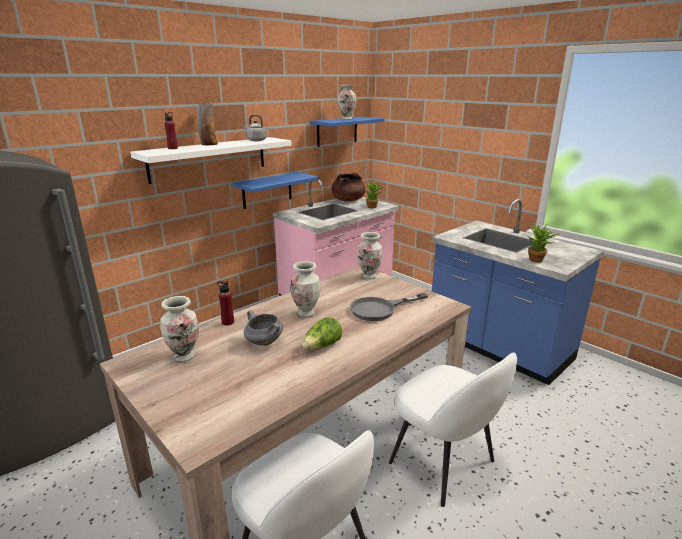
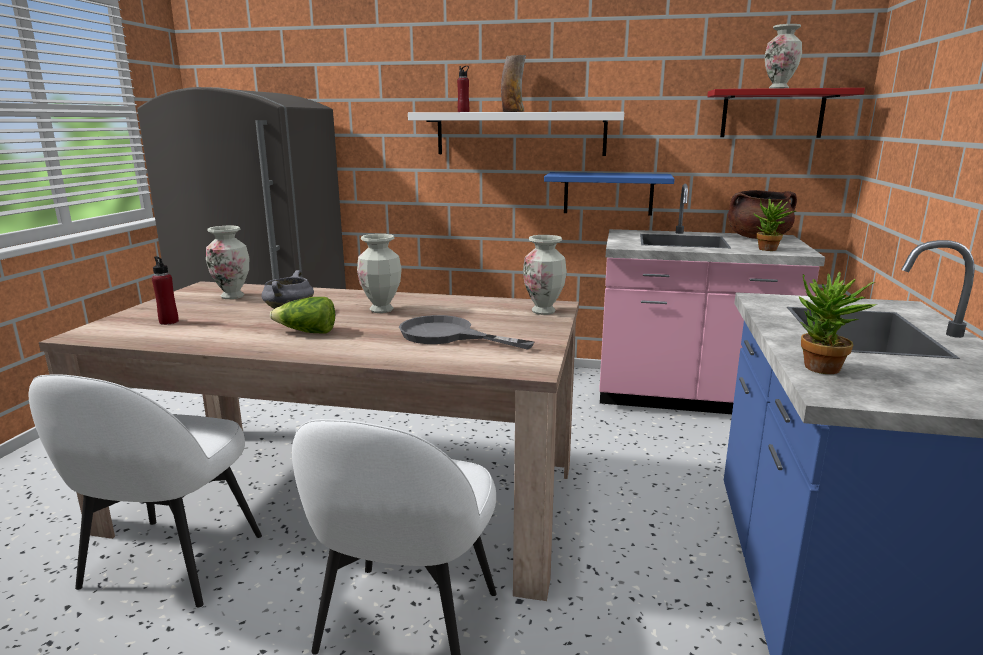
camera: 55 degrees right, 5 degrees down
red bottle [217,281,234,325] -> red bottle moved to [152,256,179,325]
grey kettle [244,115,267,141] -> none
blue shelf [310,117,384,147] -> red shelf [707,88,865,138]

